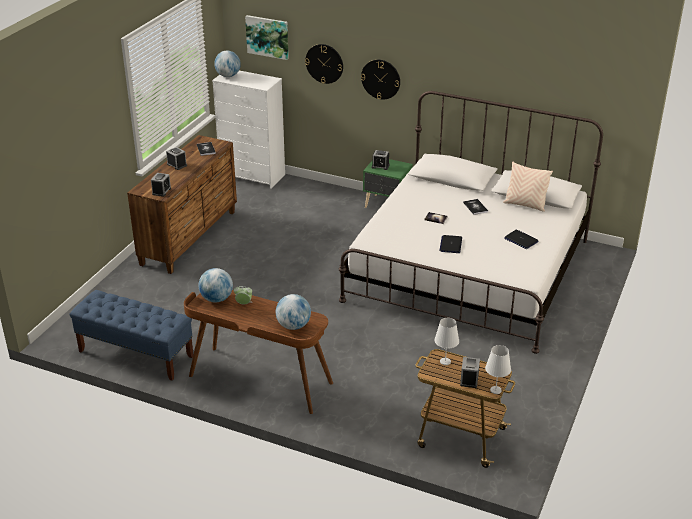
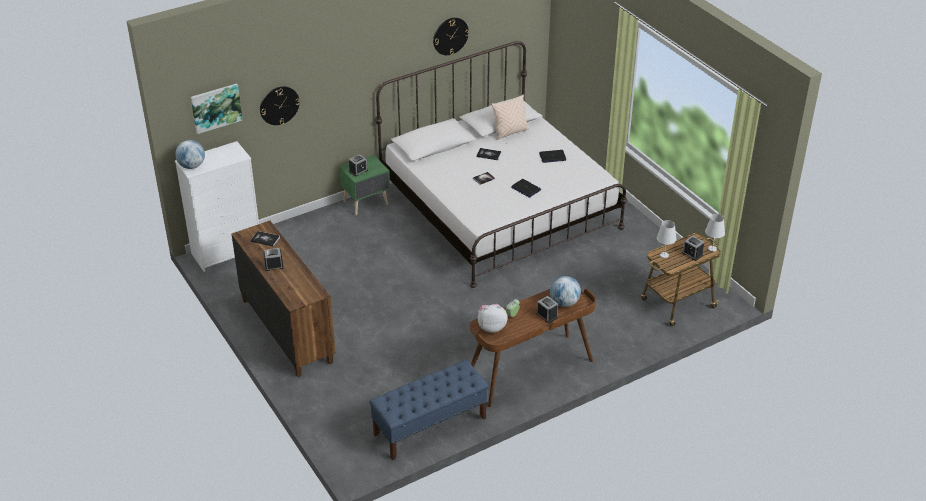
camera: 55 degrees left, 5 degrees up
alarm clock [151,173,171,197] -> alarm clock moved to [536,296,558,323]
globe [199,268,233,302] -> plush toy [478,304,507,333]
wall clock [361,60,400,99] -> wall clock moved to [433,18,469,55]

